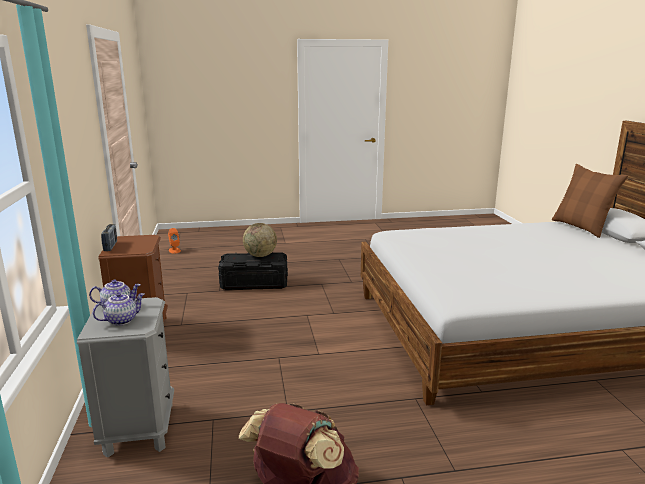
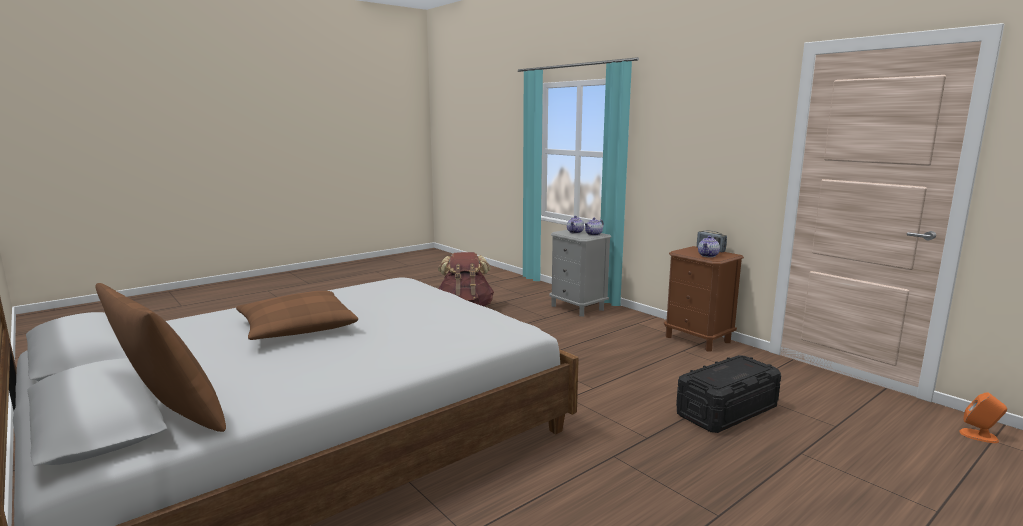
camera: 150 degrees right, 5 degrees down
globe [243,223,277,257] -> none
none -> brown pillow [236,291,358,340]
none -> teapot [698,236,720,257]

